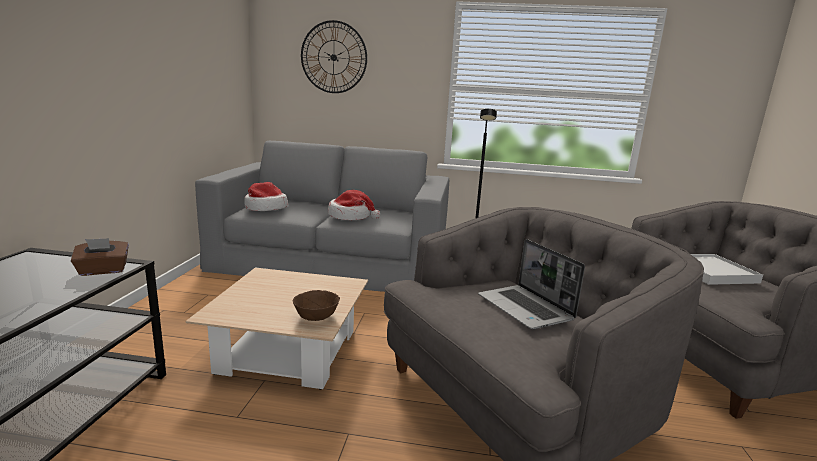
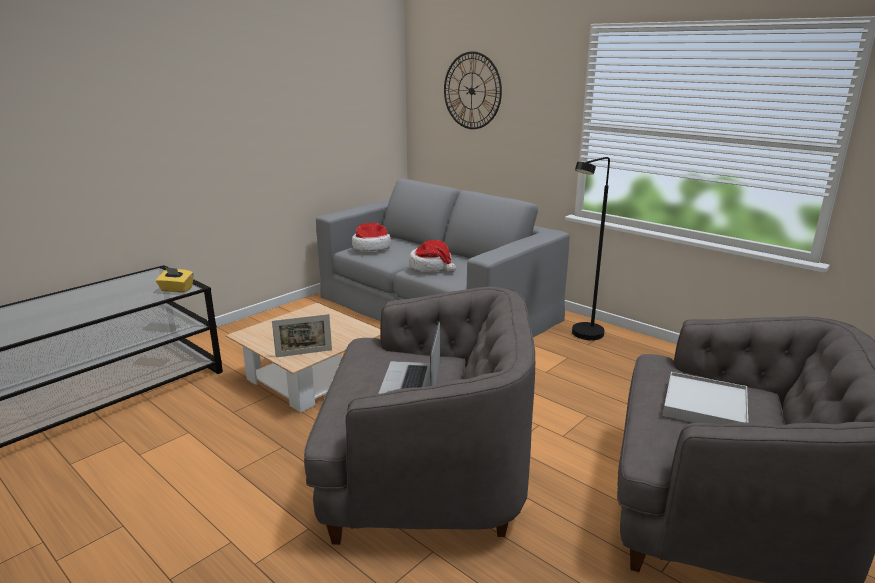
camera: 35 degrees right, 5 degrees up
brown tissue box [71,238,129,276] -> yellow tissue box [156,267,194,293]
brown bowl [293,290,340,321] -> picture frame [272,314,332,357]

